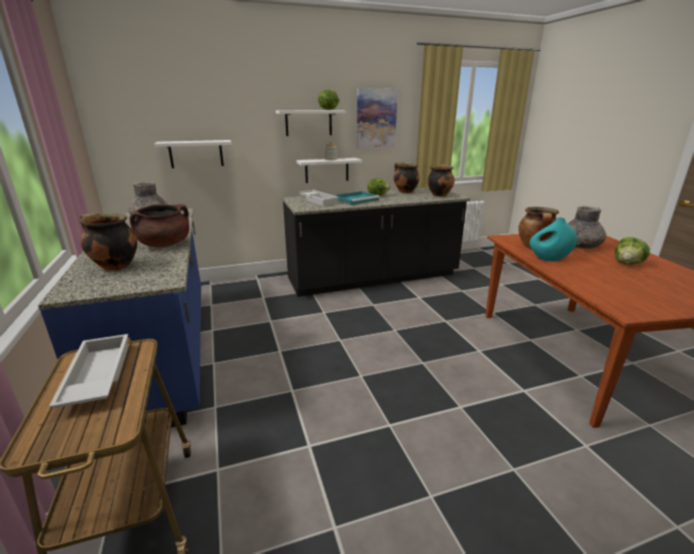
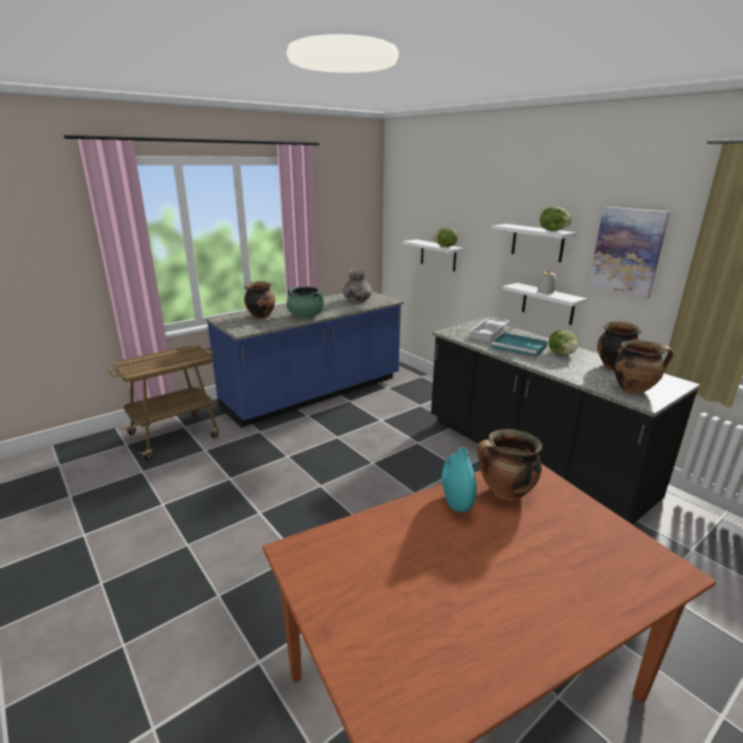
camera: 70 degrees right, 0 degrees up
white tray [49,334,128,408] -> none
brown cooking pot [129,204,189,247] -> green cooking pot [286,287,324,318]
grey vase [568,206,606,249] -> none
lettuce [615,237,650,265] -> lettuce moved to [433,227,458,247]

